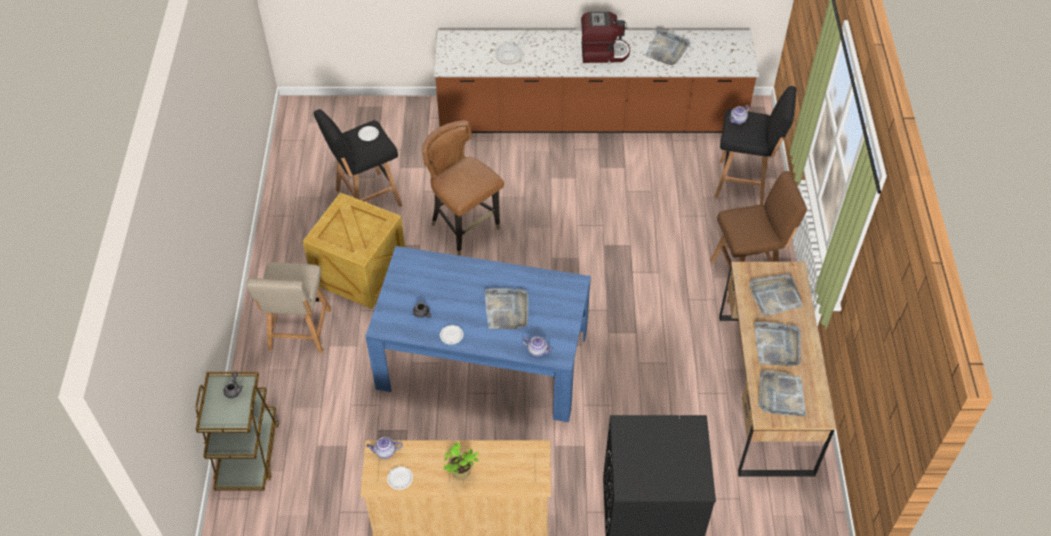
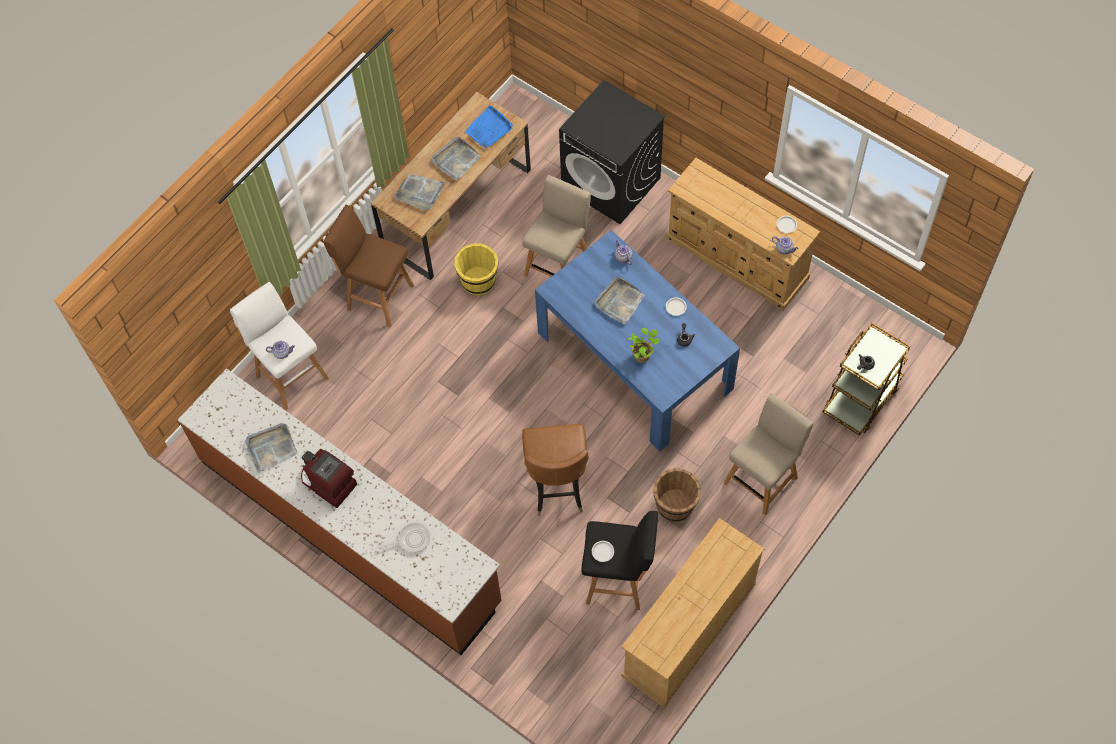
camera: 140 degrees left, 10 degrees up
crate [302,192,405,309] -> brown bucket [653,468,701,522]
potted plant [444,442,479,480] -> potted plant moved to [628,328,660,363]
black stool [714,86,796,205] -> white stool [230,282,329,410]
grey tray [759,370,806,417] -> blue tray [464,105,513,148]
none -> yellow bucket [454,243,498,295]
none -> beige chair [522,175,591,277]
none -> beige dresser [622,518,765,708]

